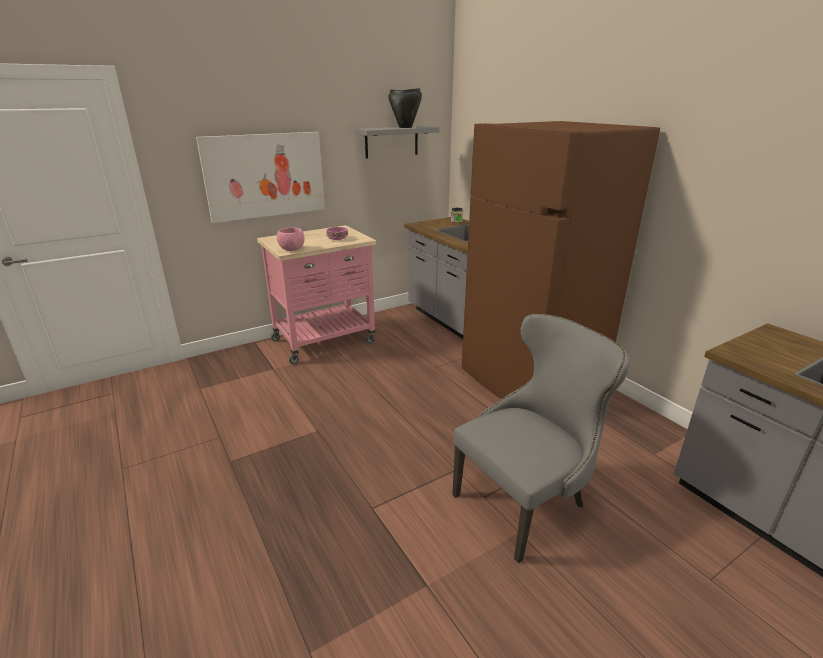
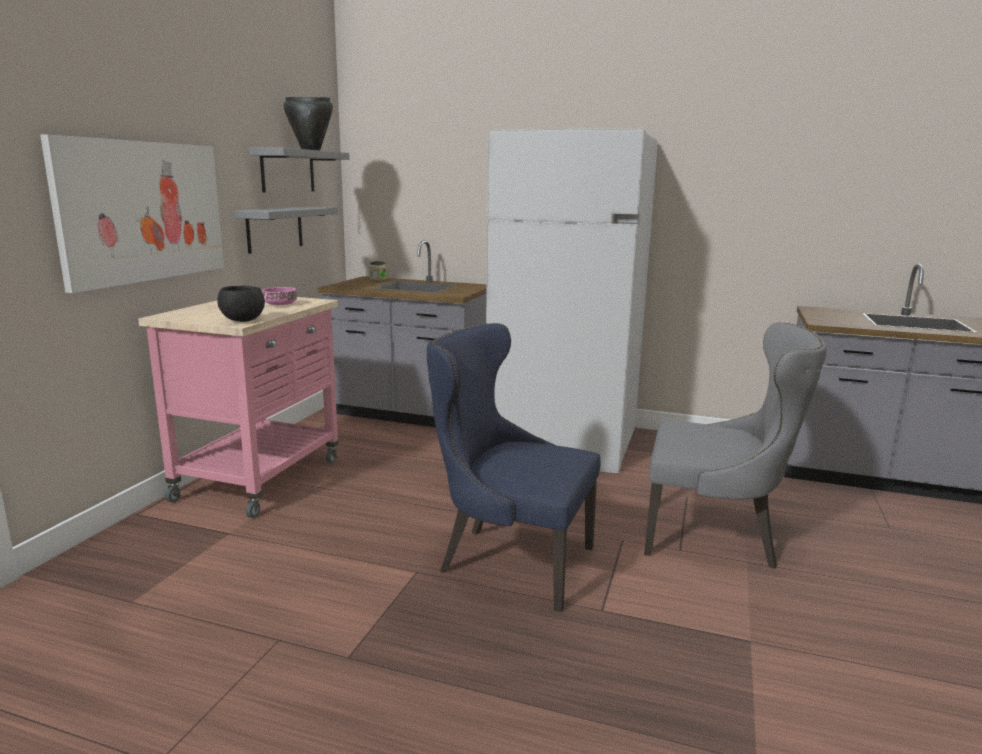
camera: 40 degrees left, 10 degrees down
pink bowl [277,227,305,251] -> black bowl [217,286,265,322]
grey chair [452,314,629,563] -> grey chair turned 90 degrees clockwise [644,322,827,569]
brown fridge [462,121,660,399] -> white fridge [486,129,658,473]
none -> grey shelf [234,207,338,254]
none -> blue chair [427,323,601,612]

